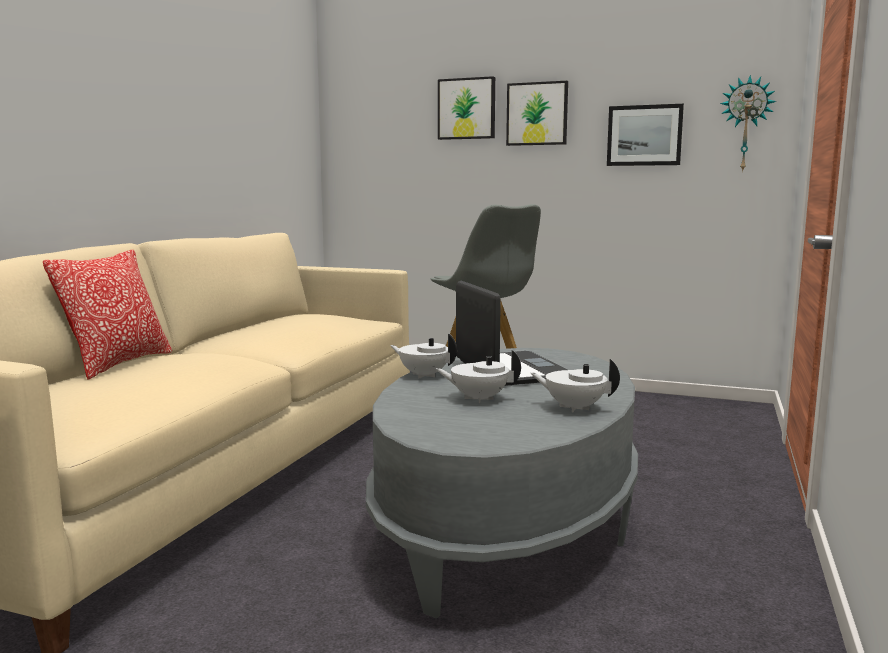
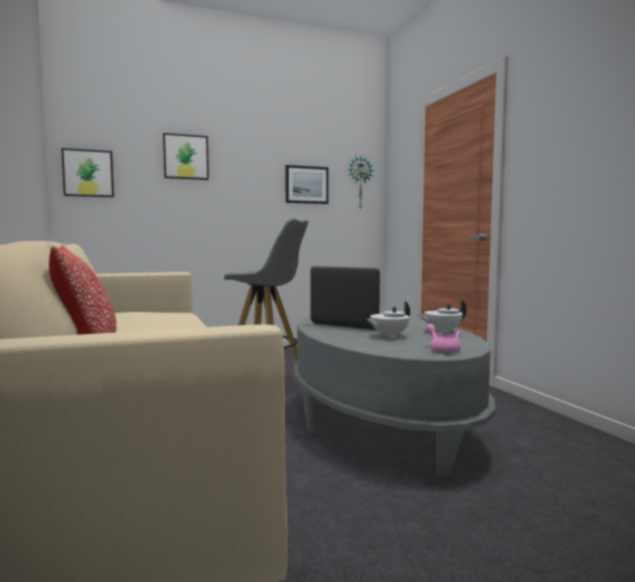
camera: 40 degrees left, 5 degrees down
white teapot [390,334,457,379] -> none
picture [506,81,568,146] -> picture moved to [61,148,114,197]
none -> pink teapot [426,324,461,353]

